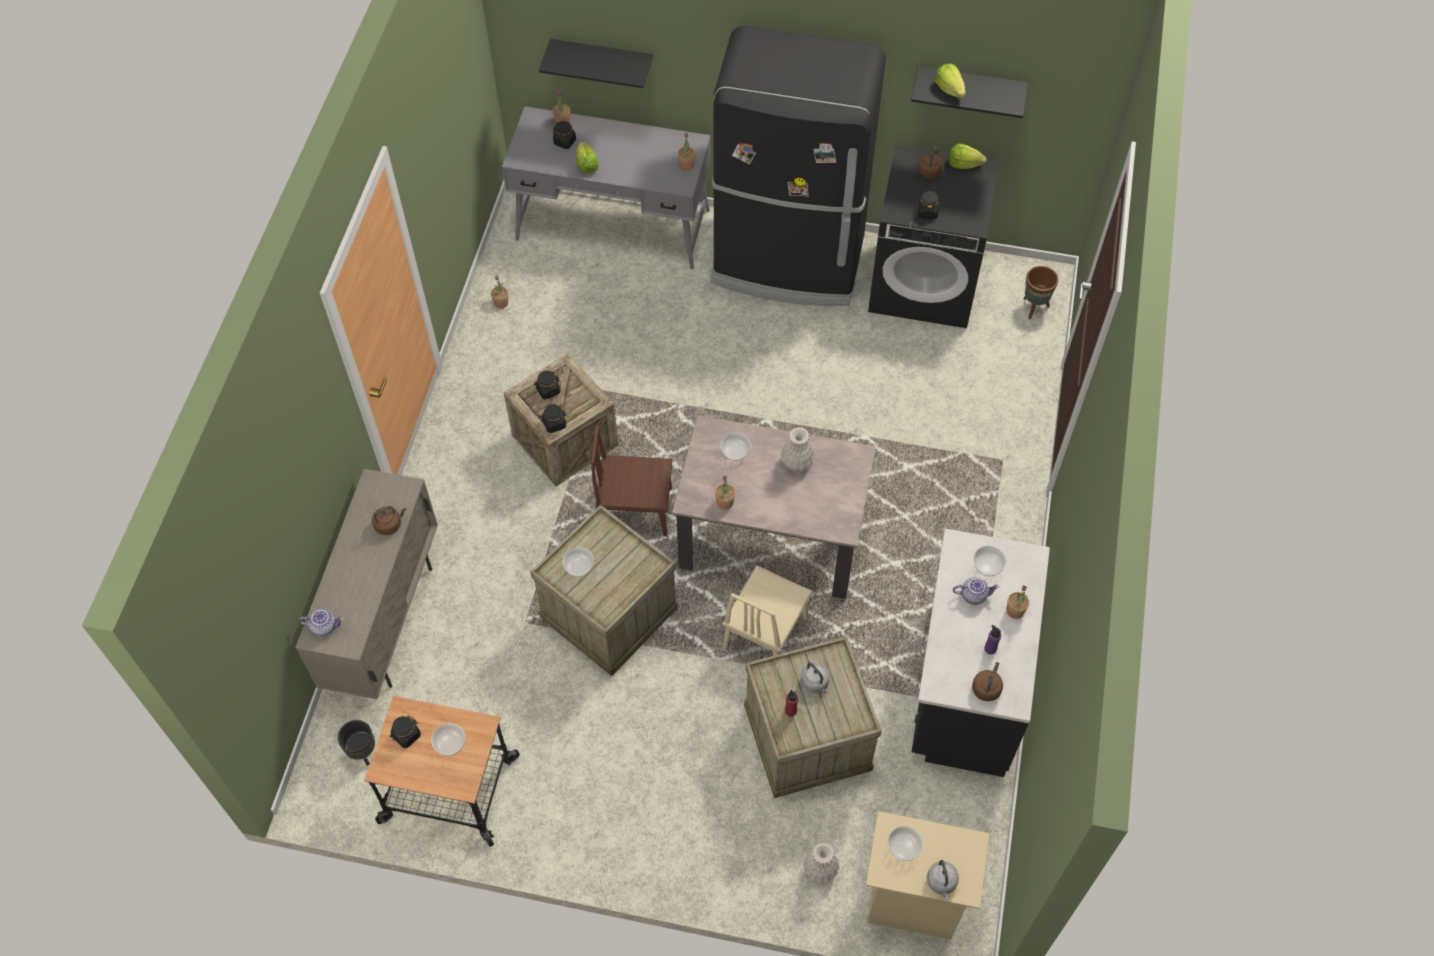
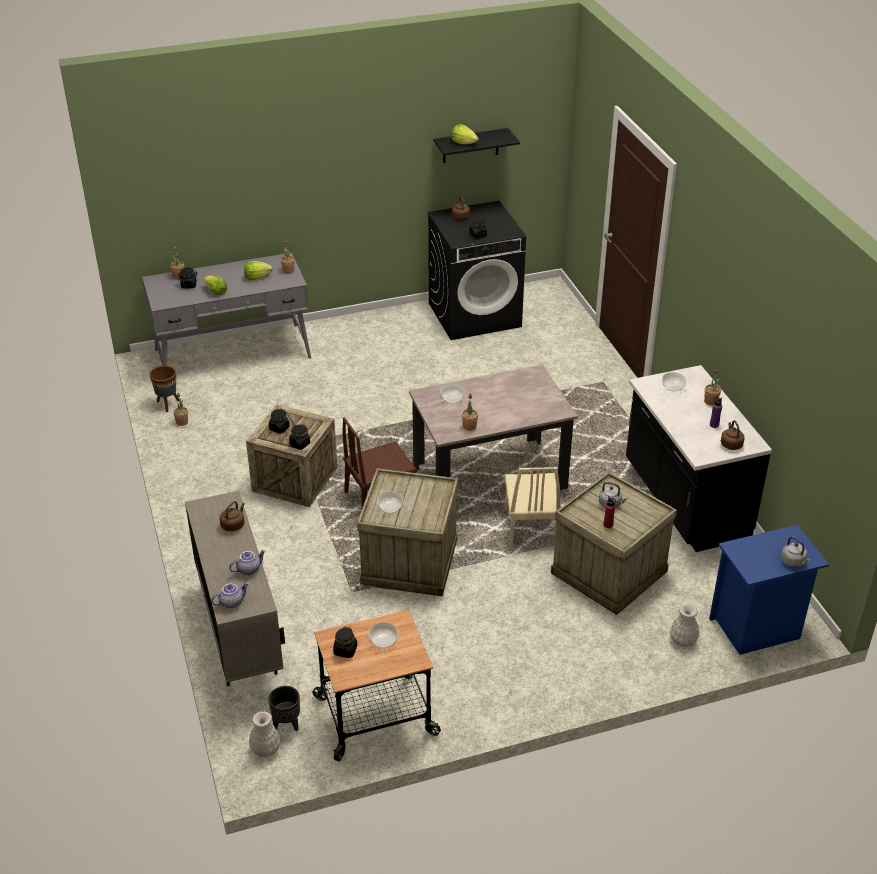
camera: 30 degrees left, 20 degrees down
black shelf [539,39,653,88] -> none
black fridge [711,26,886,306] -> none
white vase [781,427,815,472] -> white vase moved to [249,711,281,757]
beige nightstand [866,811,989,939] -> blue nightstand [709,525,829,655]
bowl [888,826,923,861] -> none
lettuce [948,144,987,169] -> lettuce moved to [244,261,273,280]
teapot [953,577,999,605] -> teapot moved to [229,550,266,575]
brown planter [1023,266,1059,319] -> brown planter moved to [150,366,179,412]

